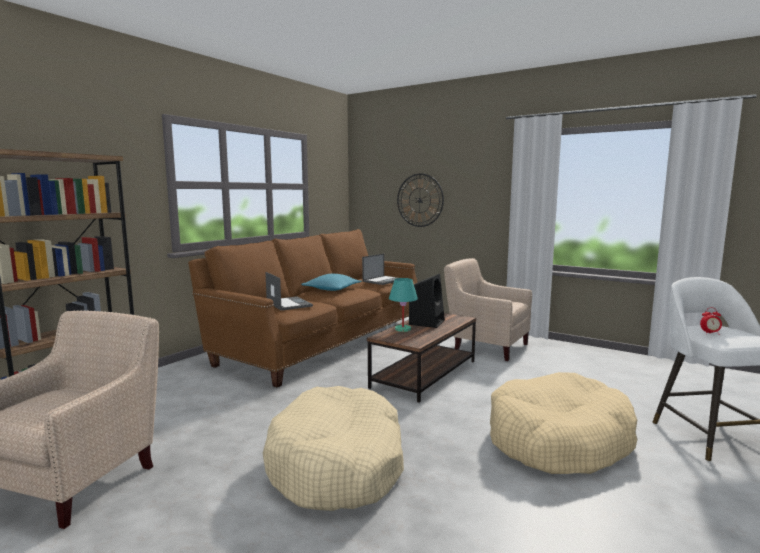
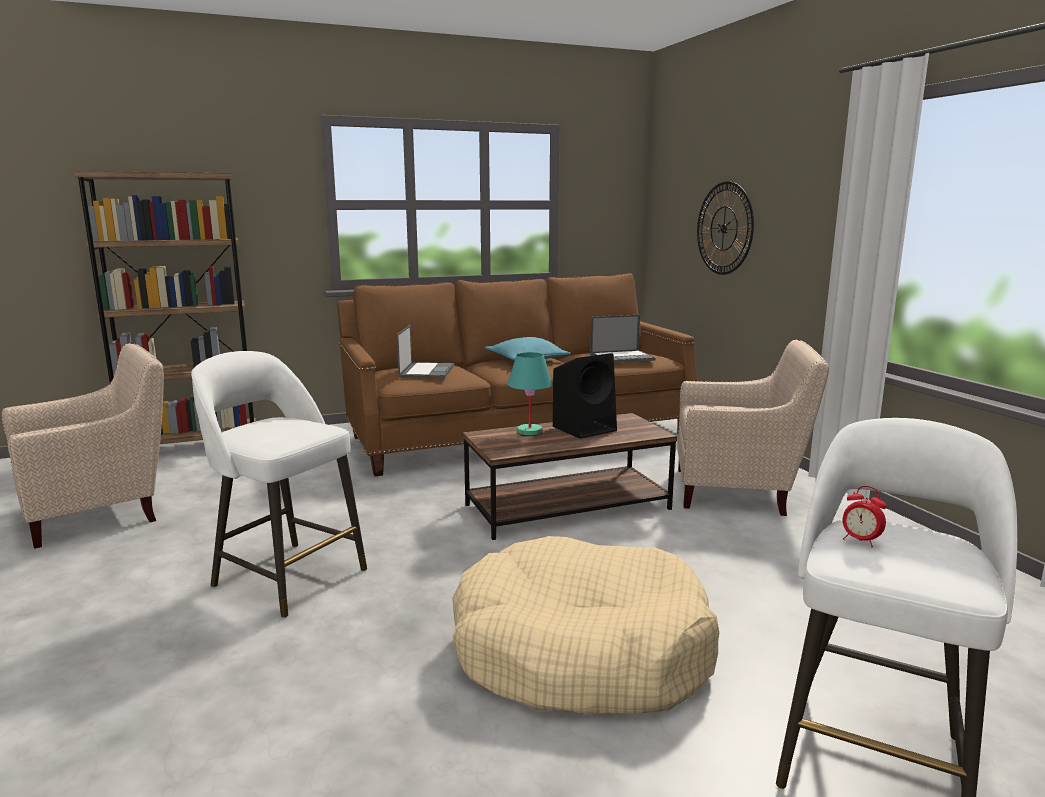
camera: 35 degrees right, 5 degrees up
beige dog bed [263,386,404,511] -> white stool [191,351,367,618]
beige armchair [444,258,532,361] -> beige armchair turned 120 degrees clockwise [677,340,829,516]

